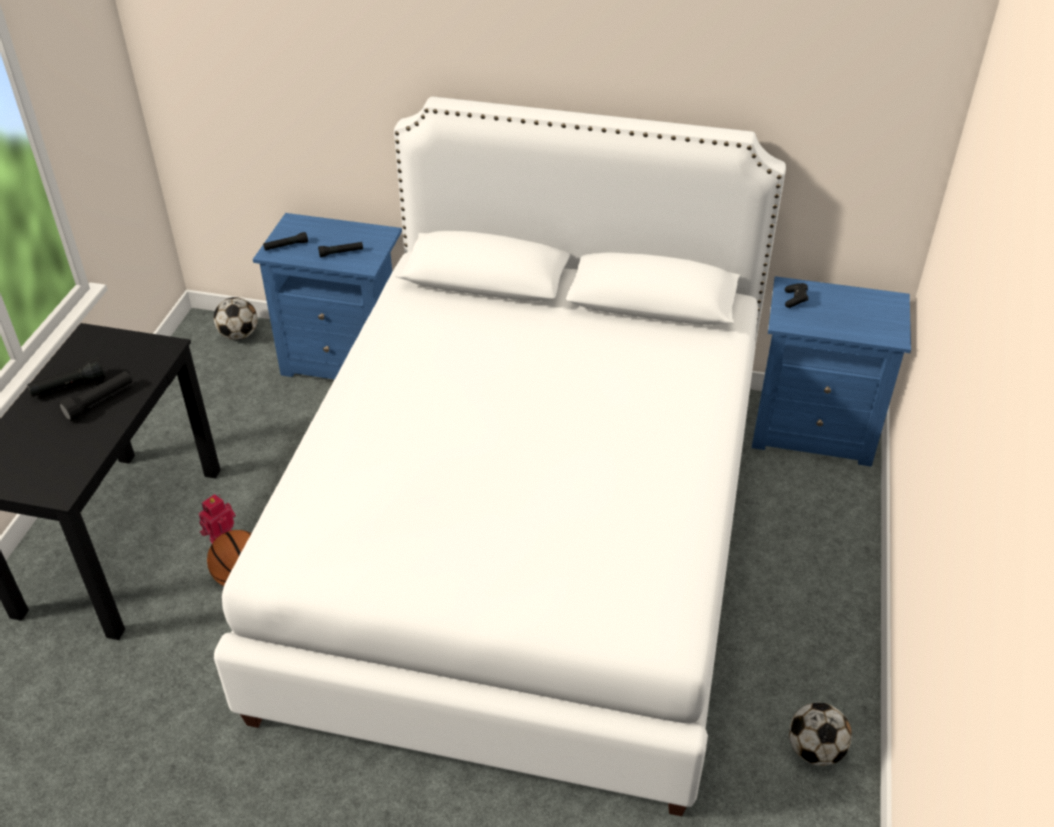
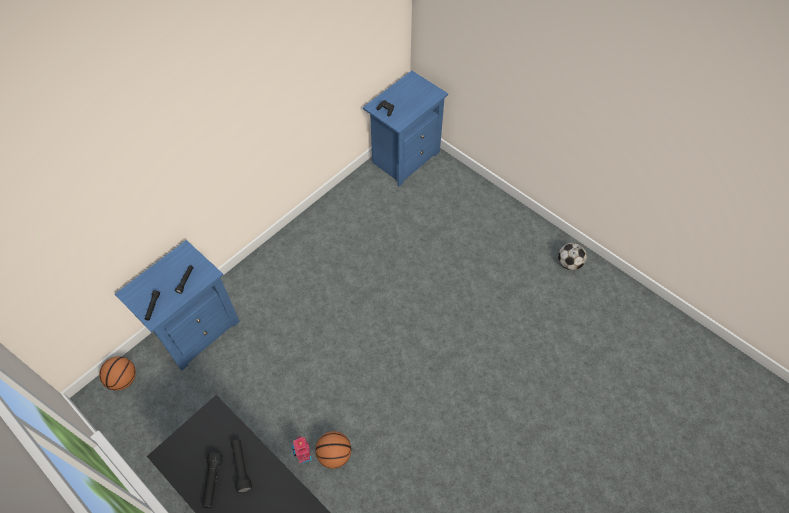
camera: 60 degrees left, 15 degrees up
football [213,297,258,340] -> basketball [99,356,136,391]
white bed [214,96,786,816] -> none

